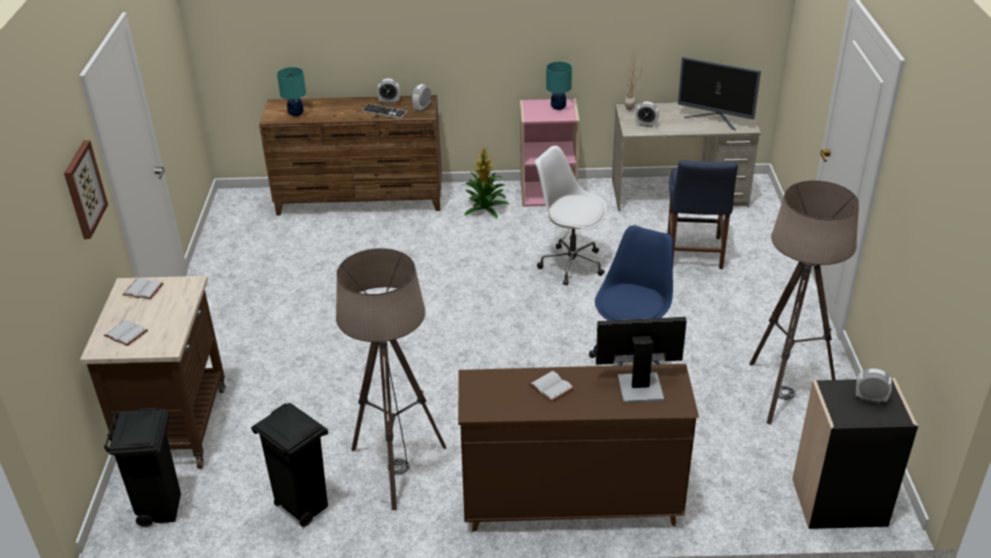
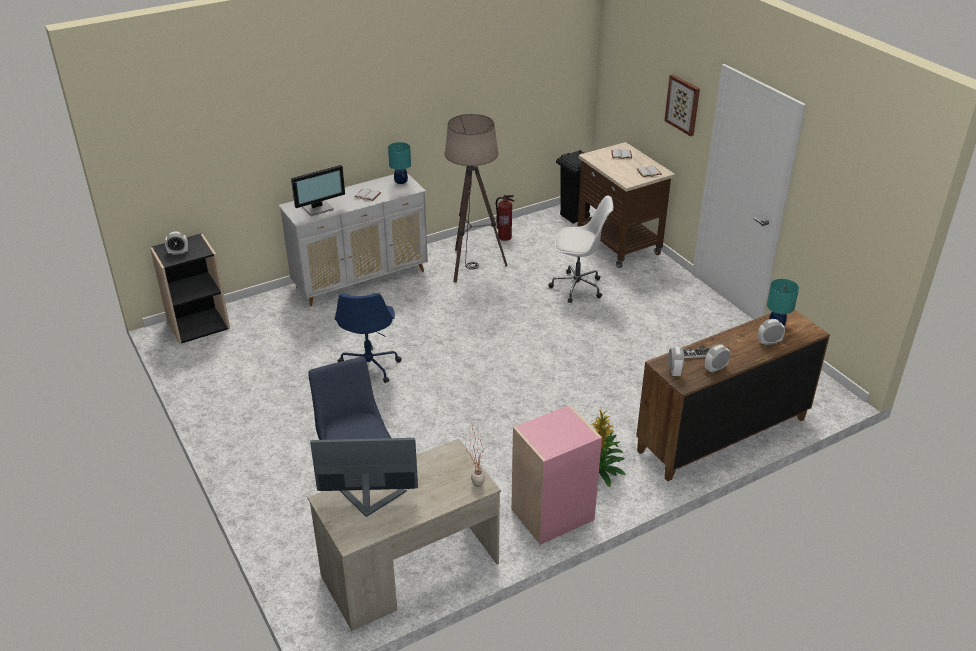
camera: 150 degrees right, 0 degrees up
black trash can [251,403,328,527] -> fire extinguisher [496,195,515,241]
brown cabinet [458,364,699,532] -> white cabinet [279,173,428,306]
white office chair [535,146,607,286] -> white office chair moved to [549,196,613,303]
turquoise table lamp [546,62,572,110] -> turquoise table lamp moved to [388,142,411,184]
alarm clock [636,102,659,127] -> alarm clock moved to [758,319,785,345]
floor lamp [750,180,859,425] -> none

